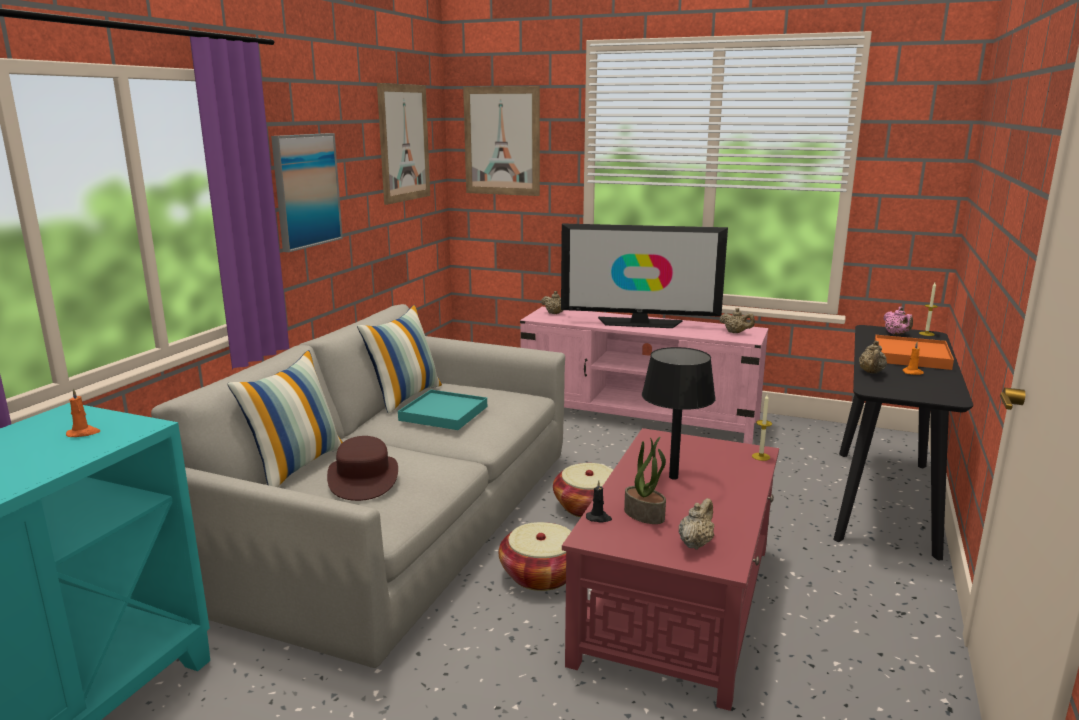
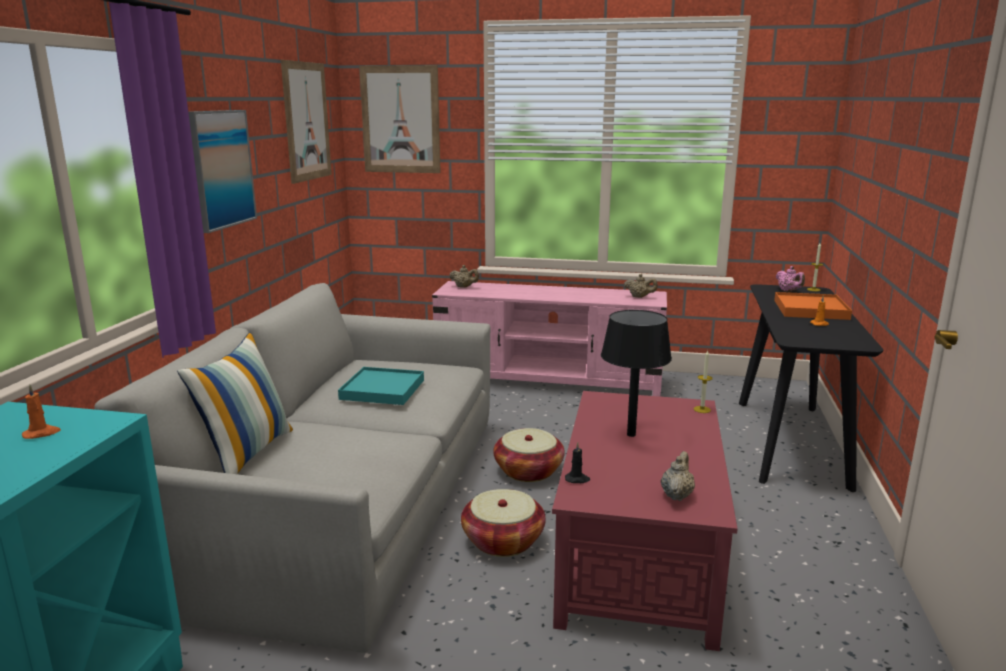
camera: 10 degrees left, 0 degrees up
brown hat [327,436,398,501] -> none
pillow [357,305,442,414] -> none
television [561,223,728,328] -> none
potted plant [624,437,666,524] -> none
beige teapot [859,341,887,374] -> none

